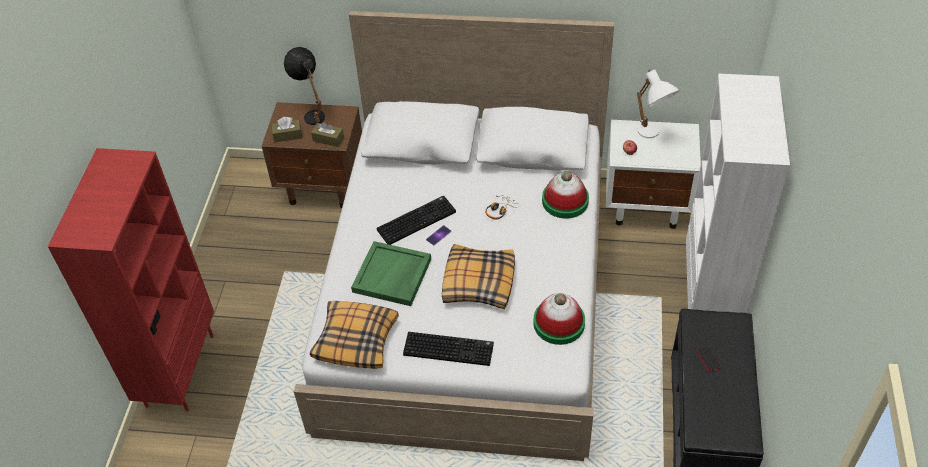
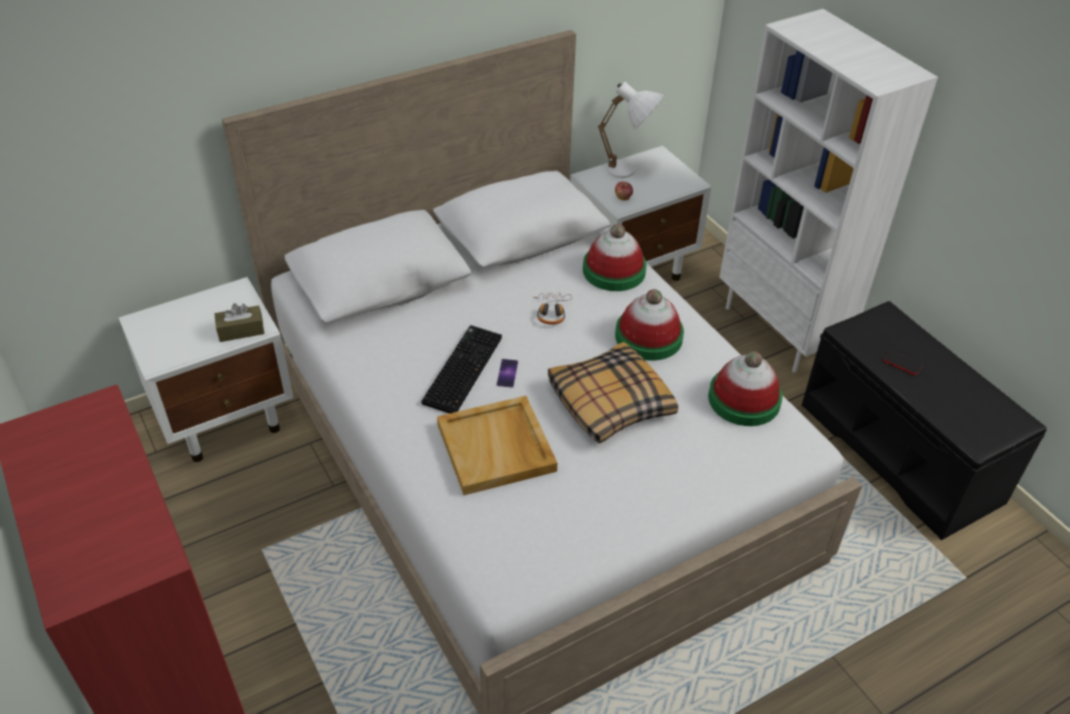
camera: 40 degrees left, 5 degrees down
brown nightstand [262,102,362,208] -> white nightstand [119,277,294,462]
brown tissue box [271,117,302,142] -> none
black table lamp [284,47,325,125] -> none
pillow [310,301,399,369] -> none
green tray [351,241,431,306] -> beige tray [437,396,557,495]
keyboard [403,332,494,366] -> none
none -> hat [615,289,684,361]

